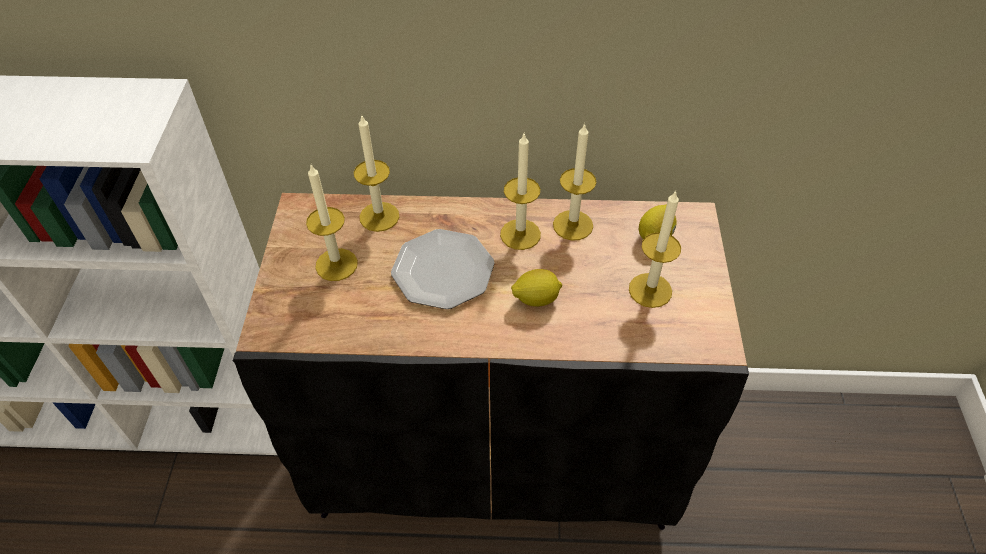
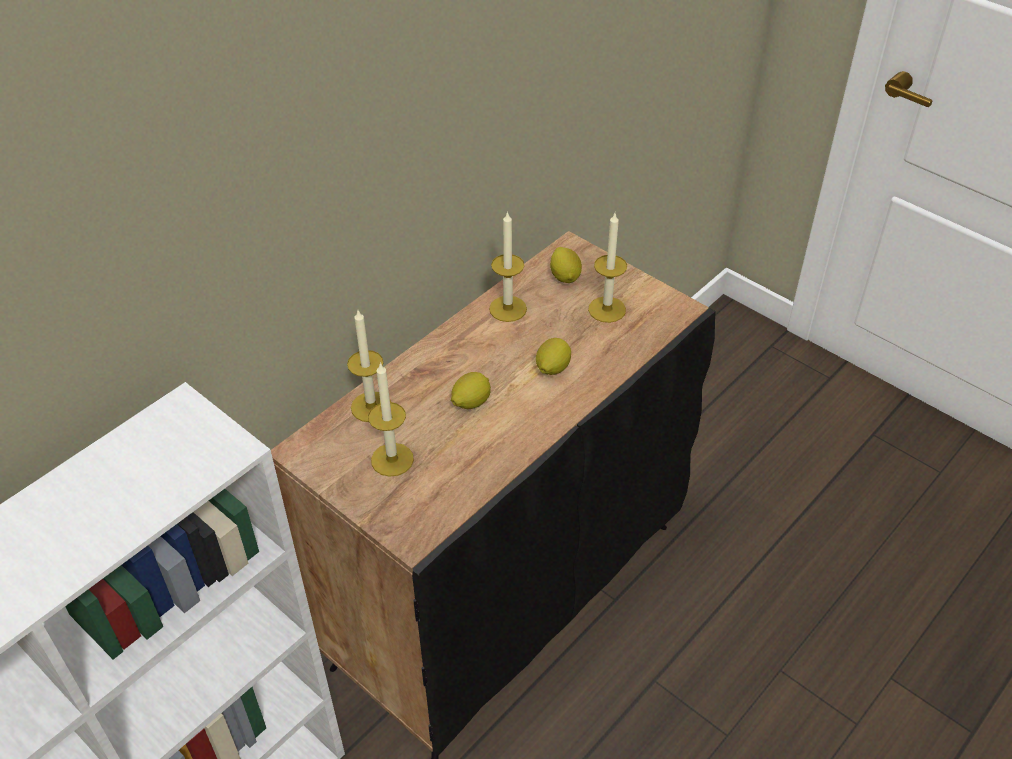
camera: 50 degrees left, 5 degrees down
plate [391,229,495,309] -> lemon [451,372,491,409]
candle [500,132,541,250] -> none

